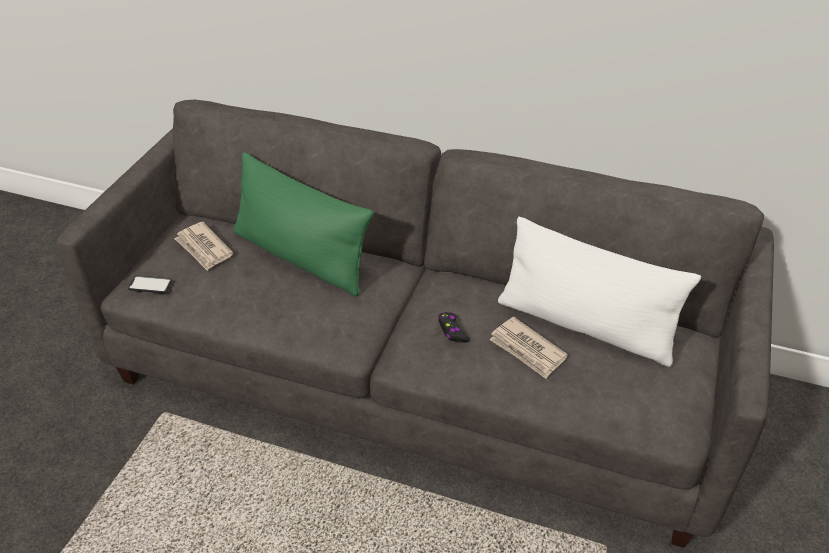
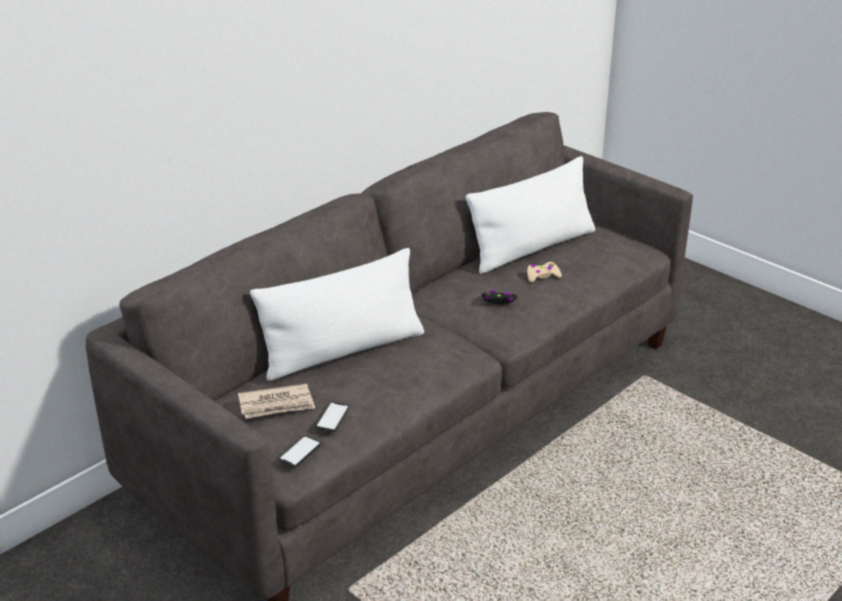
camera: 65 degrees left, 10 degrees down
green pillow [233,152,374,297] -> white pillow [250,248,424,381]
newspaper [489,317,568,379] -> beige game controller [527,262,562,282]
none -> phone [315,402,350,432]

